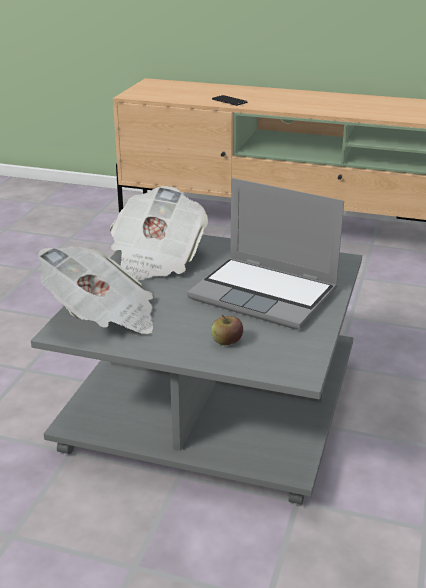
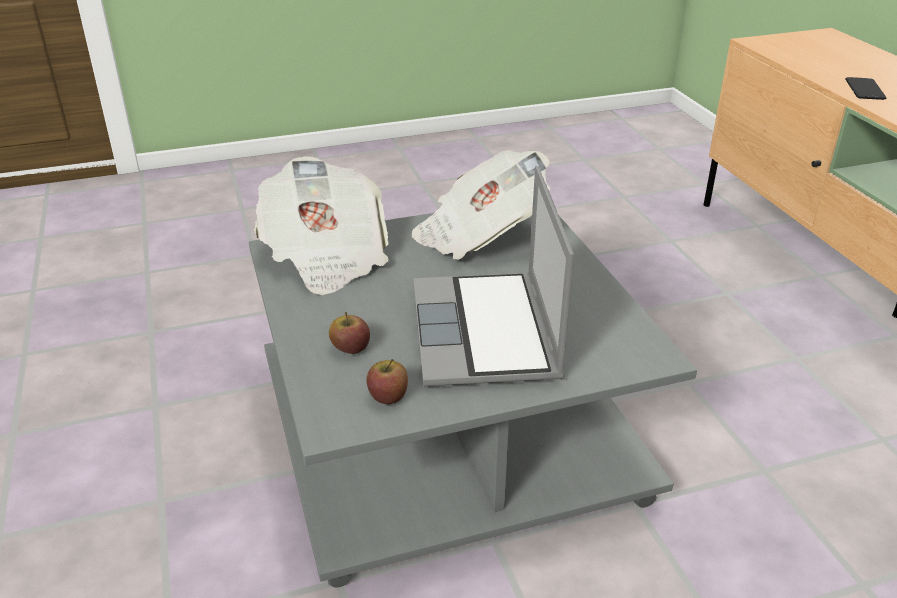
camera: 55 degrees right, 5 degrees up
none -> apple [367,359,408,404]

